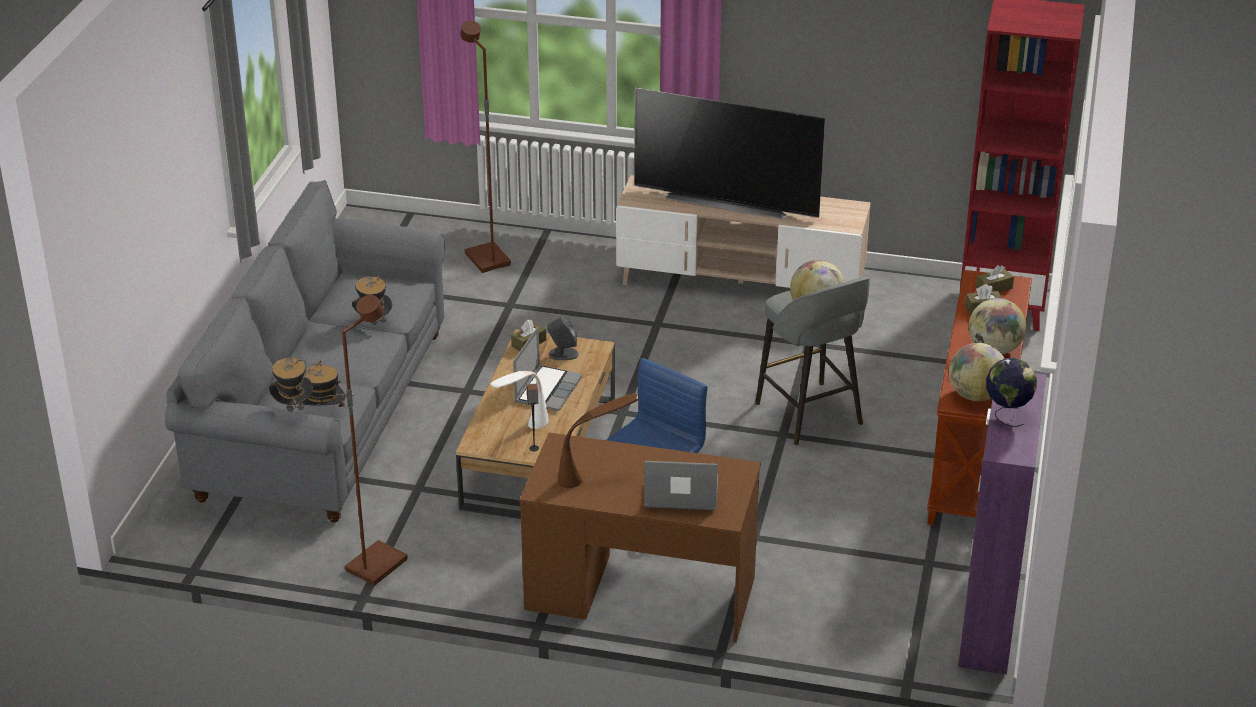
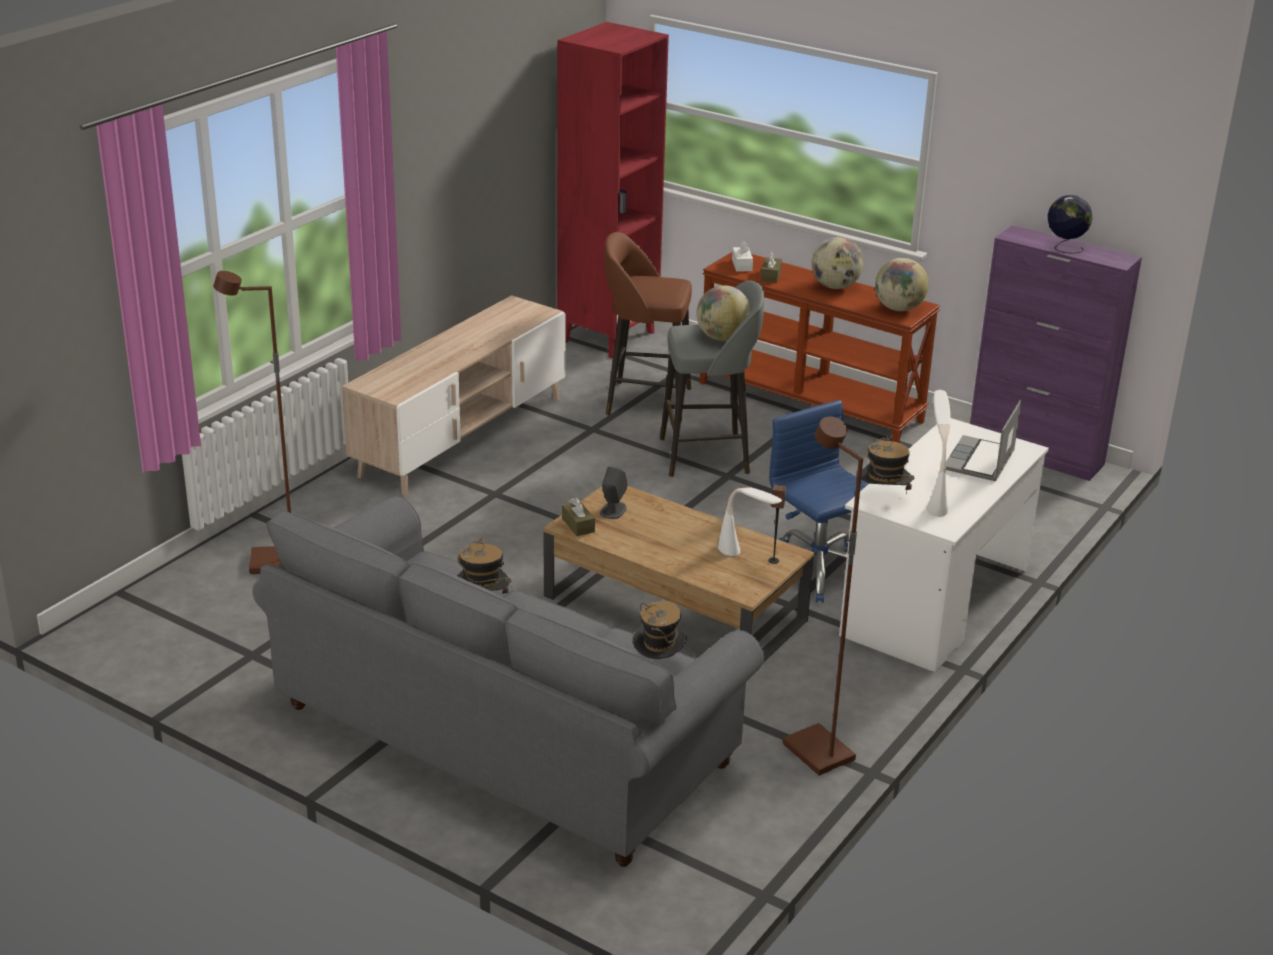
camera: 70 degrees left, 5 degrees down
hat [269,357,313,420] -> hat moved to [861,435,914,495]
laptop [513,326,582,411] -> none
brown desk [519,433,761,643] -> white desk [839,418,1049,672]
brown table lamp [558,393,639,488] -> white table lamp [927,390,951,517]
television [635,87,825,220] -> none
brown tissue box [976,265,1014,292] -> white tissue box [732,241,753,271]
none -> brown stool [604,232,692,422]

